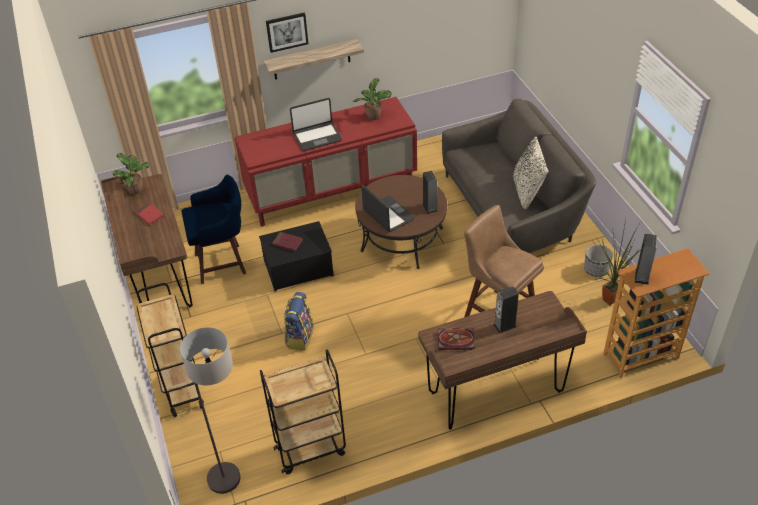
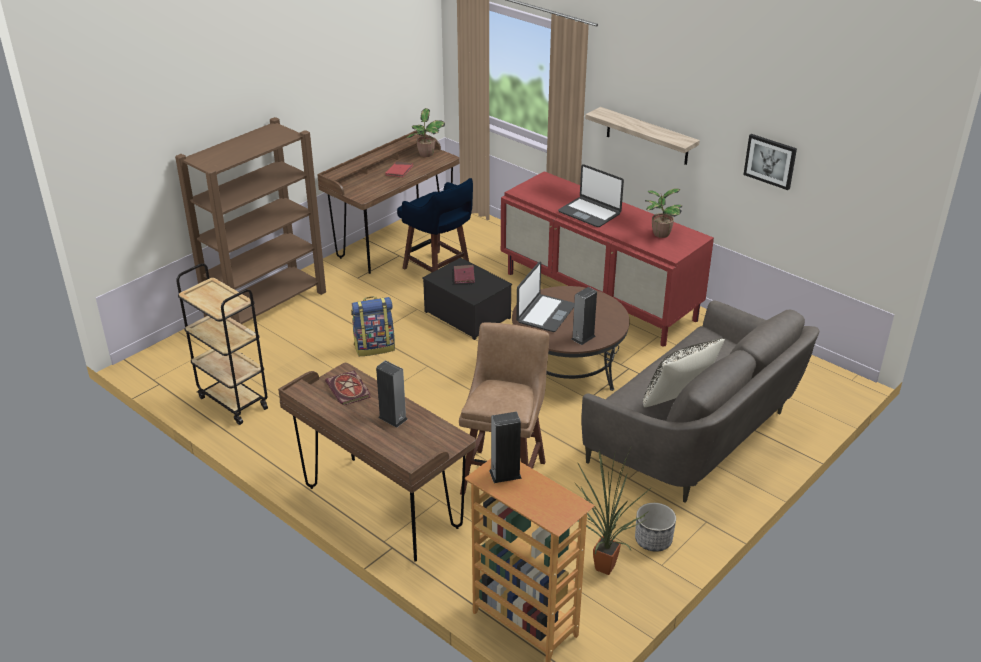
camera: 60 degrees right, 10 degrees down
brown cart [137,283,204,417] -> brown bookcase [175,117,326,324]
grey floor lamp [178,327,241,494] -> none
picture [266,13,308,53] -> picture moved to [743,134,797,190]

